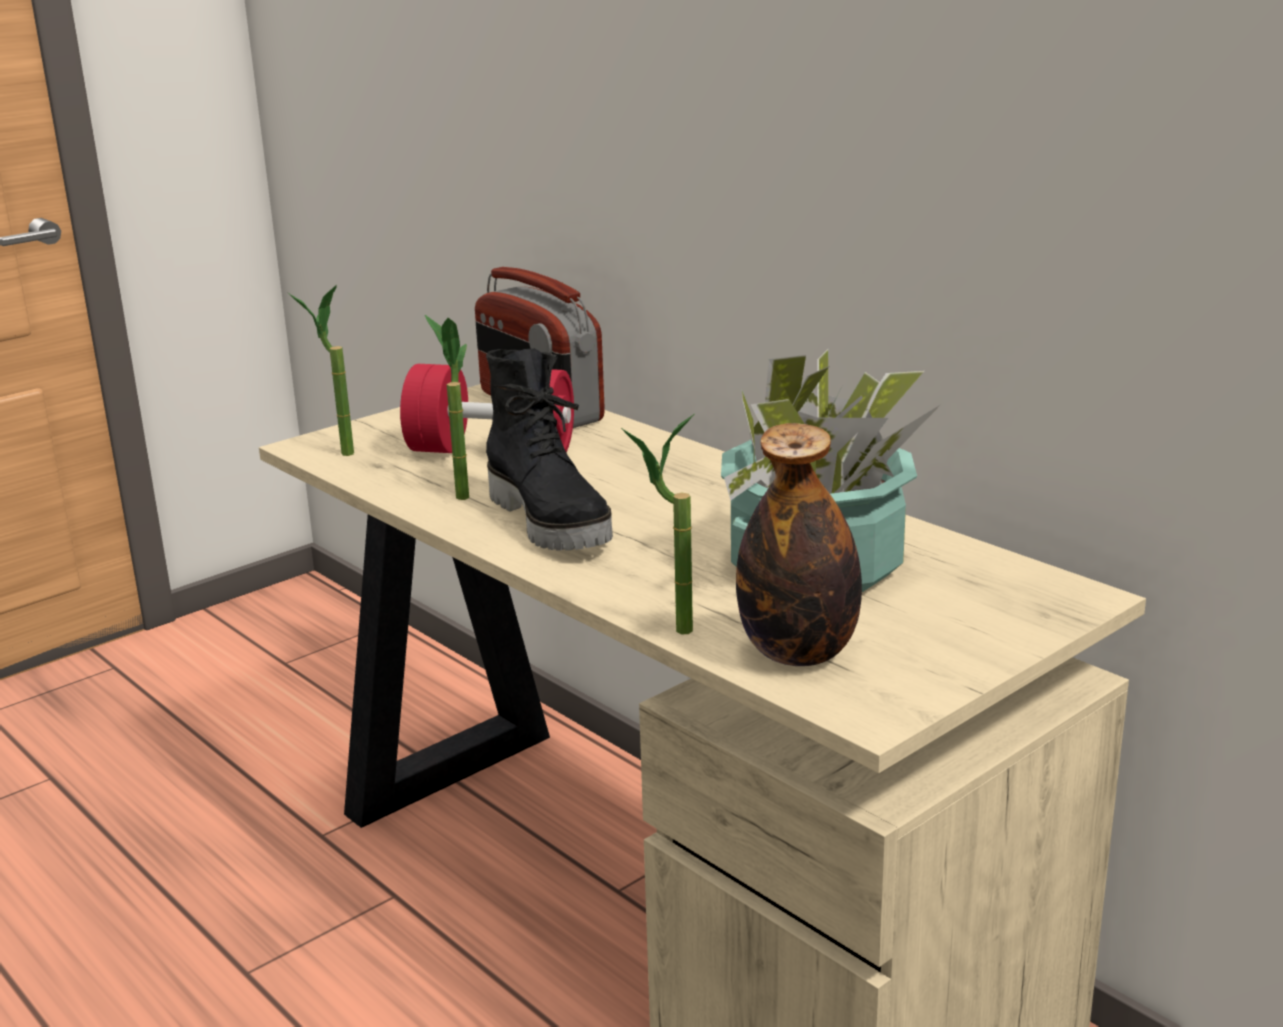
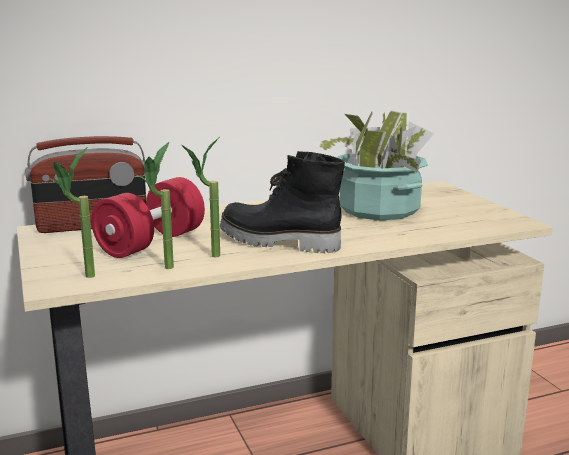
camera: 70 degrees left, 5 degrees down
black boot [486,348,613,551] -> black boot turned 150 degrees counterclockwise [220,151,345,253]
potted plant [621,414,694,635] -> potted plant moved to [137,142,174,269]
bottle [736,423,862,666] -> none

